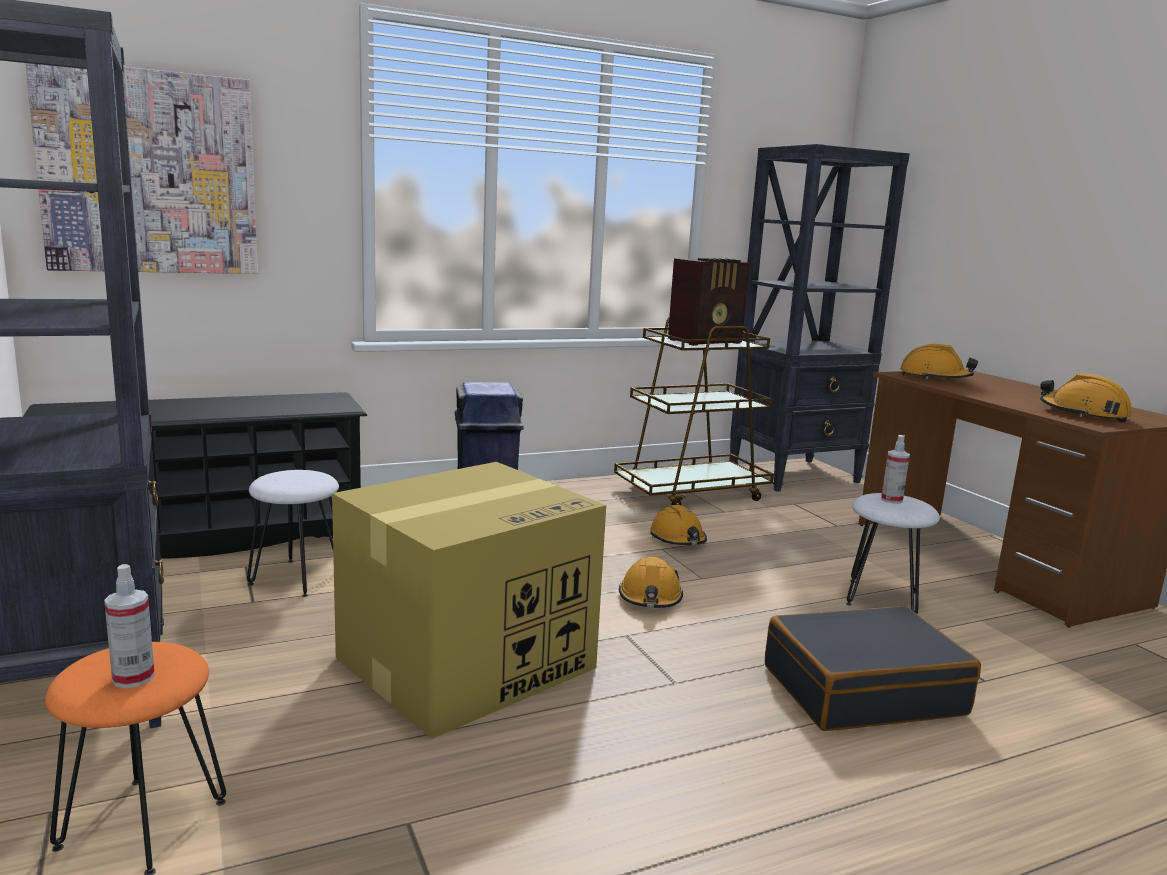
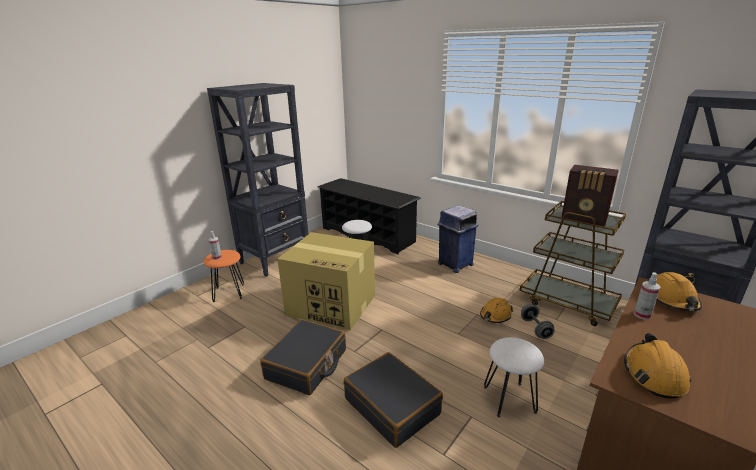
camera: 65 degrees right, 10 degrees up
picture [25,63,258,274] -> none
orange hard hat [619,557,683,608] -> none
spray bottle [881,435,910,504] -> spray bottle moved to [634,272,661,320]
none -> black suitcase [260,320,346,395]
none -> grey dumbbell [521,304,555,339]

